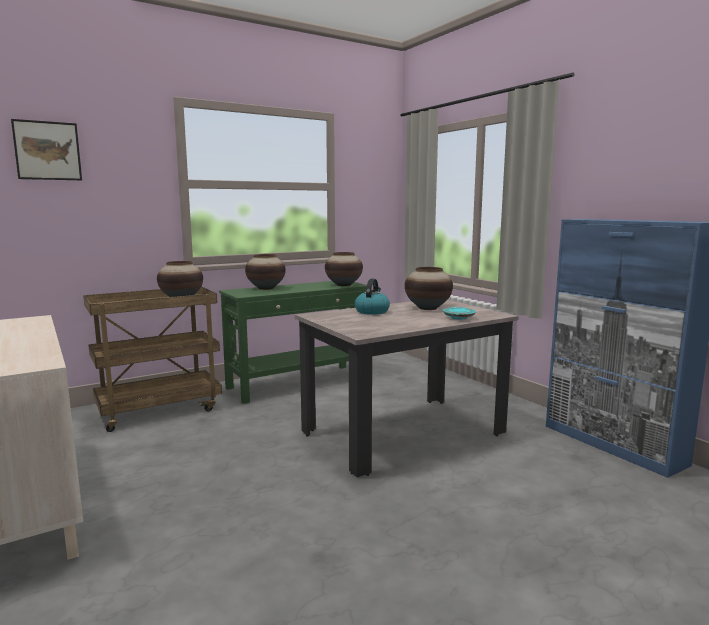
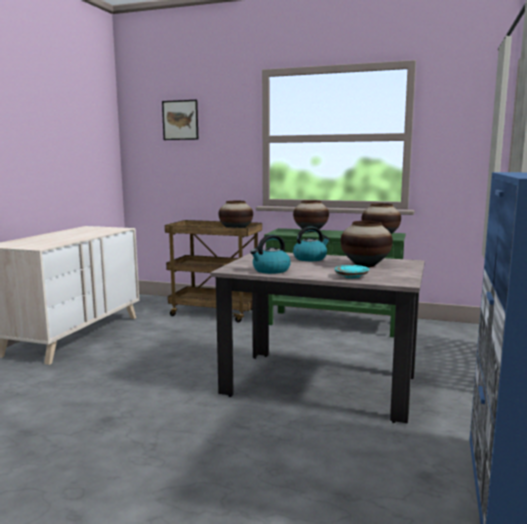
camera: 50 degrees right, 0 degrees up
none -> kettle [250,235,291,274]

